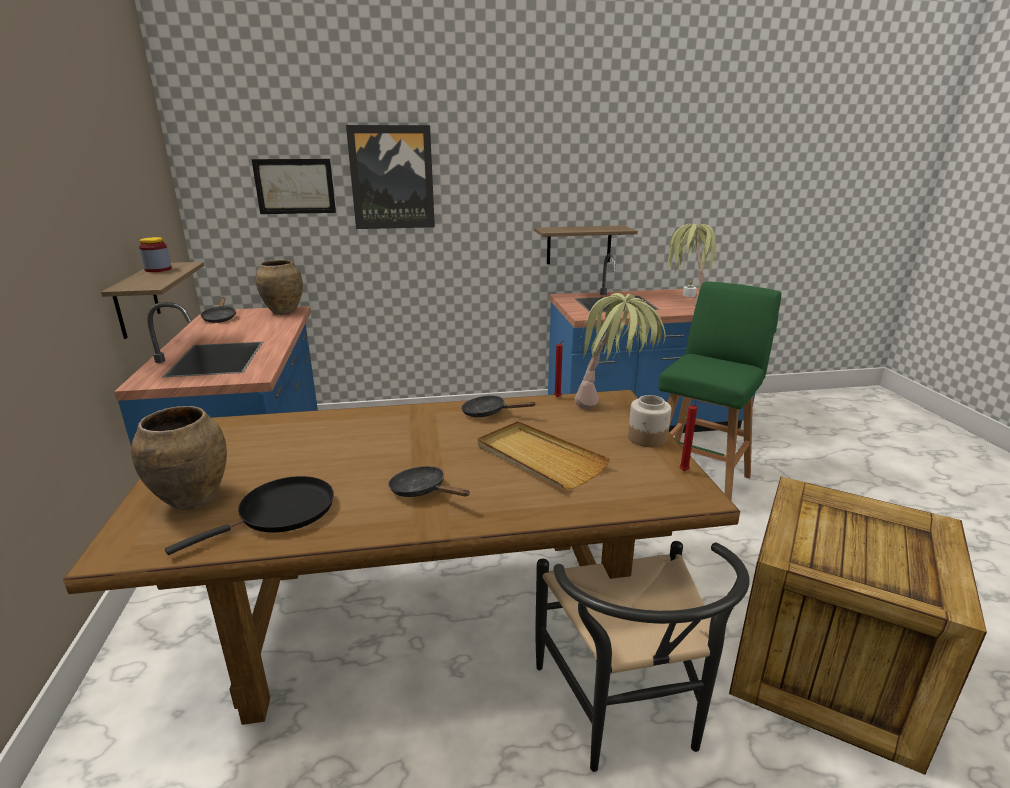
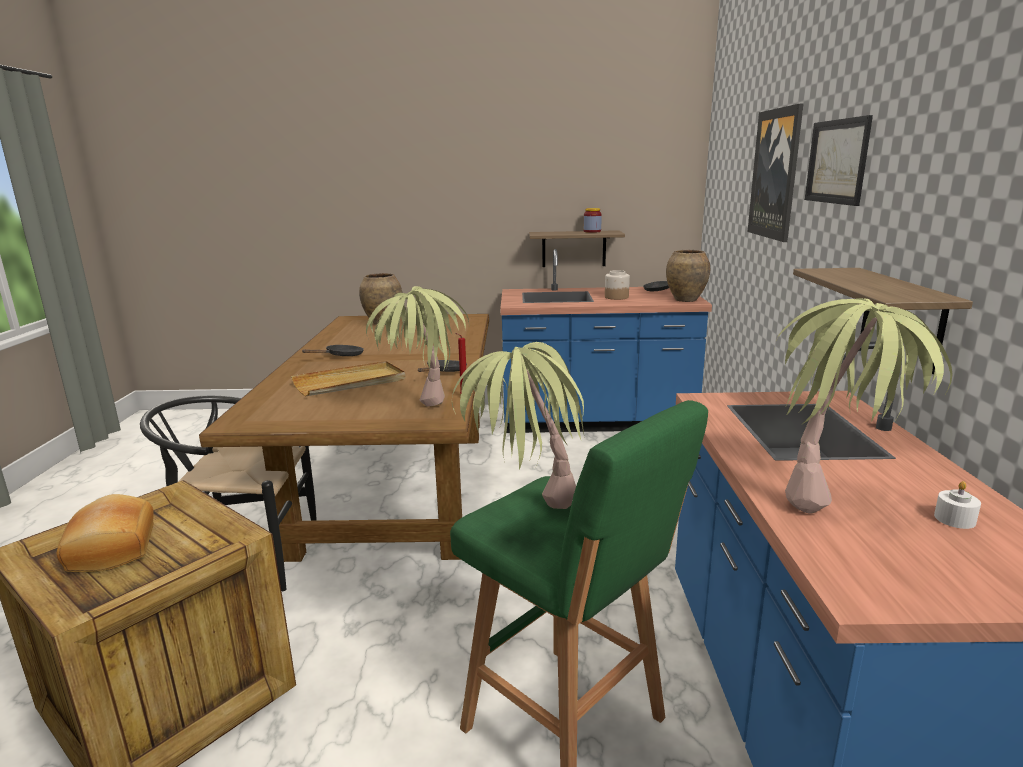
camera: 100 degrees right, 5 degrees down
black frying pan [165,476,334,555] -> none
picture [251,159,336,214] -> picture moved to [805,115,873,206]
jar [628,395,671,447] -> jar moved to [605,270,630,300]
red candle [680,403,697,471] -> none
none -> bread [57,494,154,572]
none -> potted plant [452,342,584,509]

